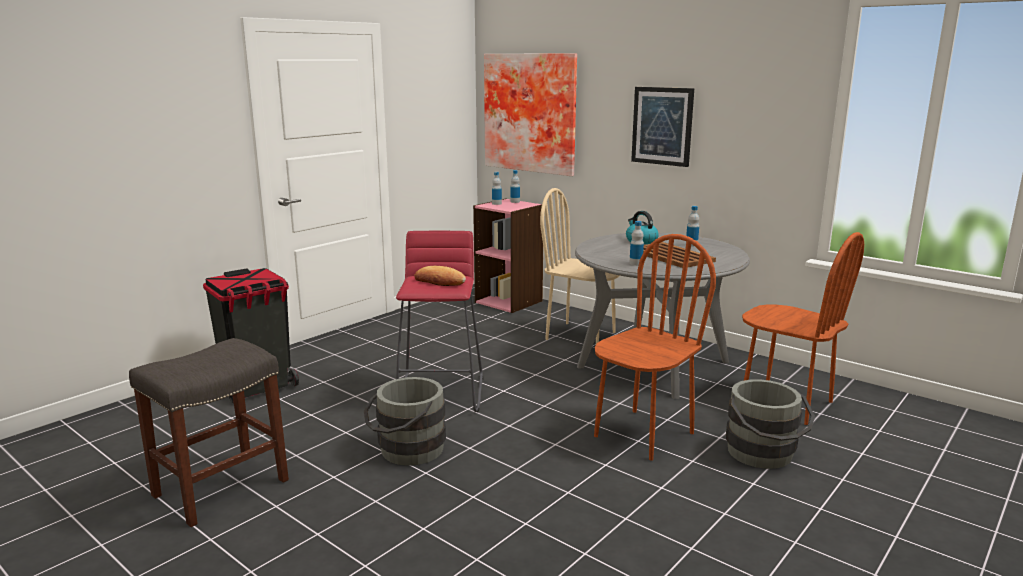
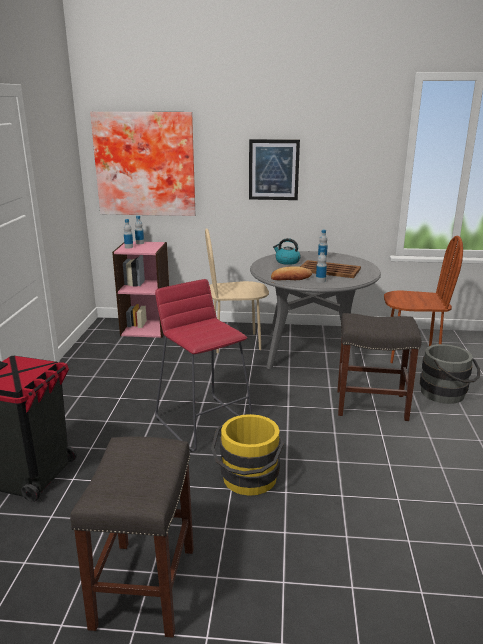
camera: 35 degrees left, 5 degrees up
grey bucket [364,377,446,466] -> yellow bucket [211,414,284,496]
bread [415,266,466,286] -> bread moved to [271,266,312,280]
brown chair [594,234,716,461] -> grey stool [337,313,421,421]

